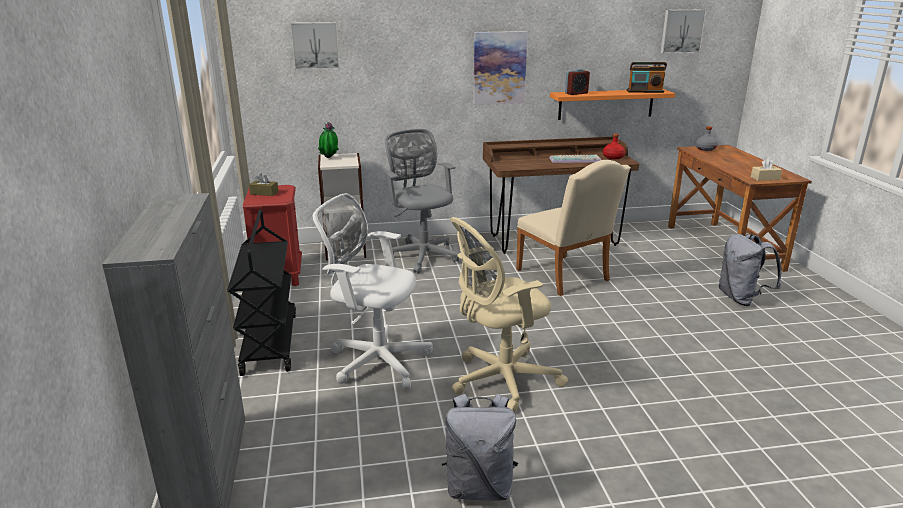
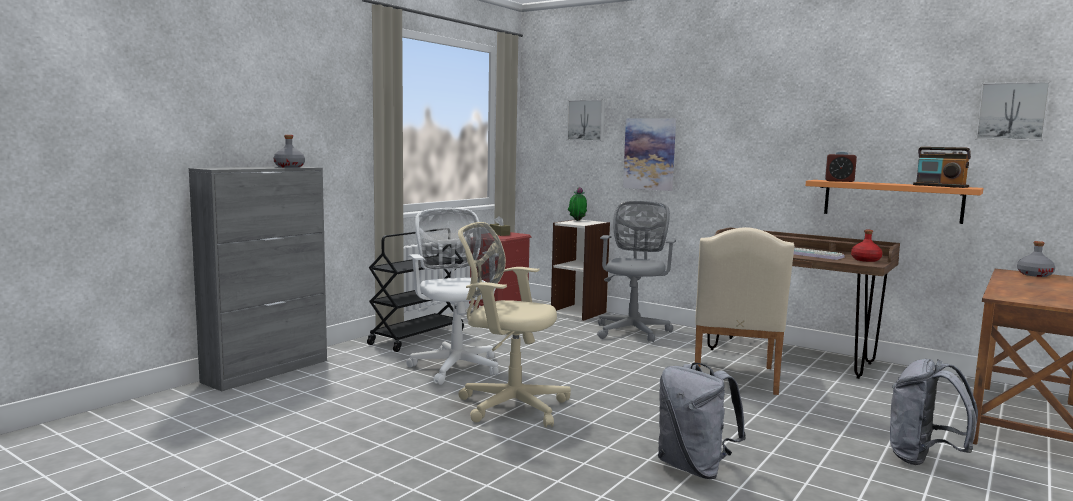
camera: 45 degrees right, 15 degrees down
grey backpack [442,394,518,501] -> grey backpack moved to [658,363,746,479]
picture [473,31,528,105] -> picture moved to [623,118,676,191]
beige tissue box [751,158,782,181] -> none
none -> grey bottle [274,135,305,168]

